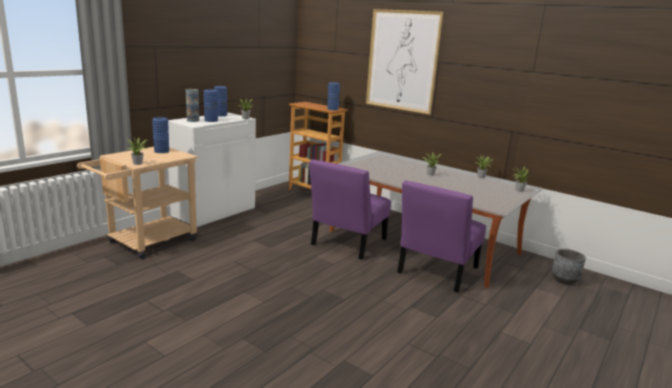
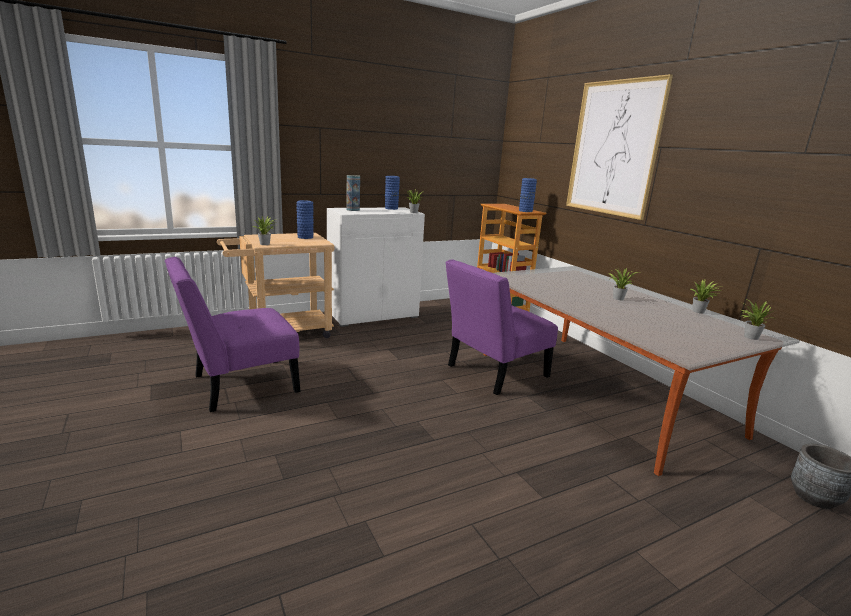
camera: 25 degrees right, 0 degrees up
blue vase [203,89,218,122] -> none
purple chair [397,180,486,293] -> purple chair moved to [165,257,301,412]

